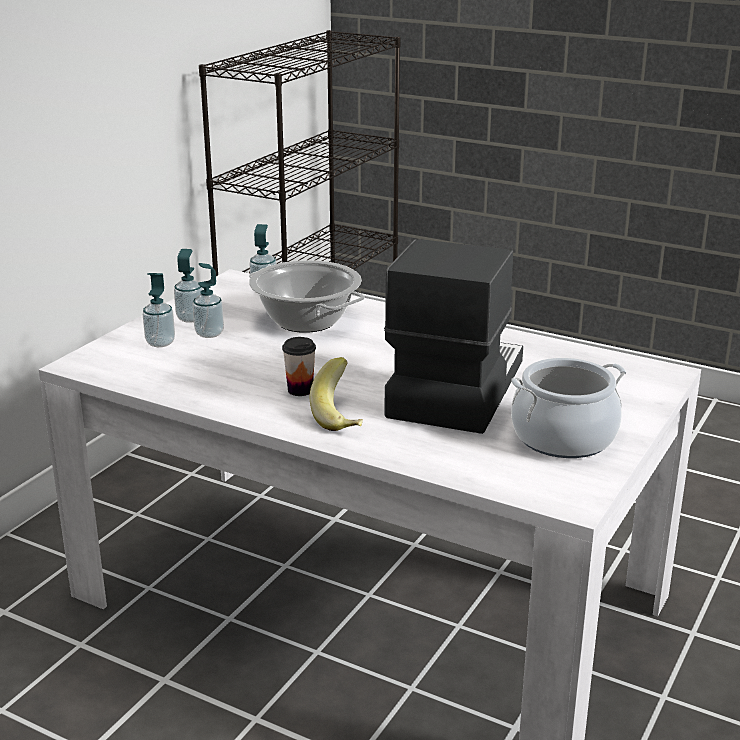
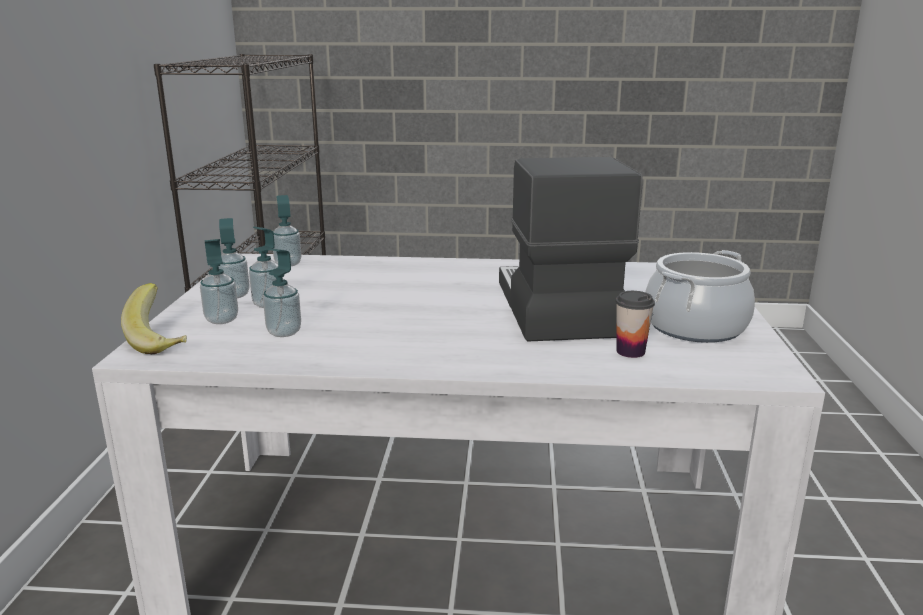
camera: 25 degrees left, 5 degrees down
cooking pot [249,260,365,333] -> none
cup [282,337,316,396] -> cup moved to [615,291,655,358]
banana [310,357,363,431] -> banana moved to [121,283,187,354]
none -> soap dispenser [263,248,301,337]

